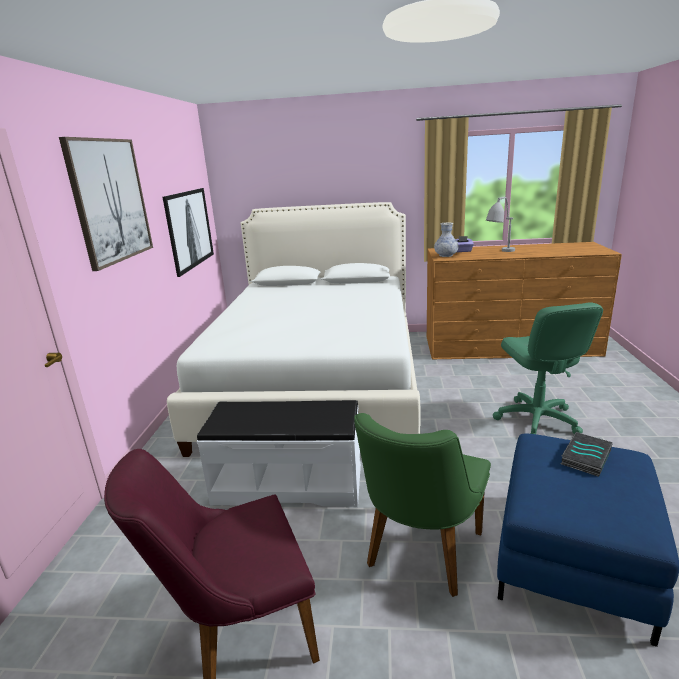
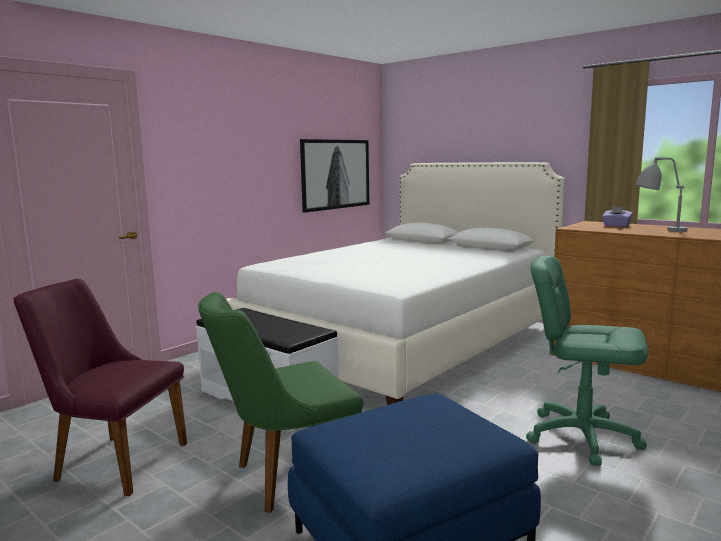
camera: 35 degrees right, 10 degrees down
picture [59,137,153,271] -> none
vase [434,223,458,257] -> none
green office chair [493,302,603,434] -> green office chair turned 90 degrees clockwise [526,256,648,466]
book [561,432,613,477] -> none

